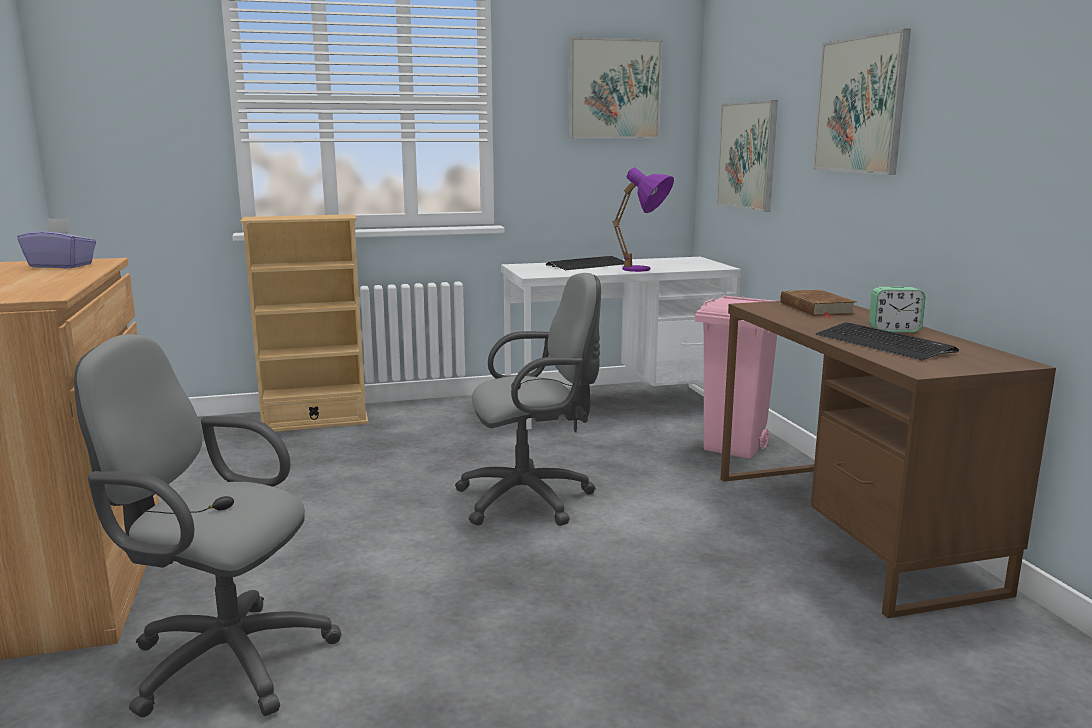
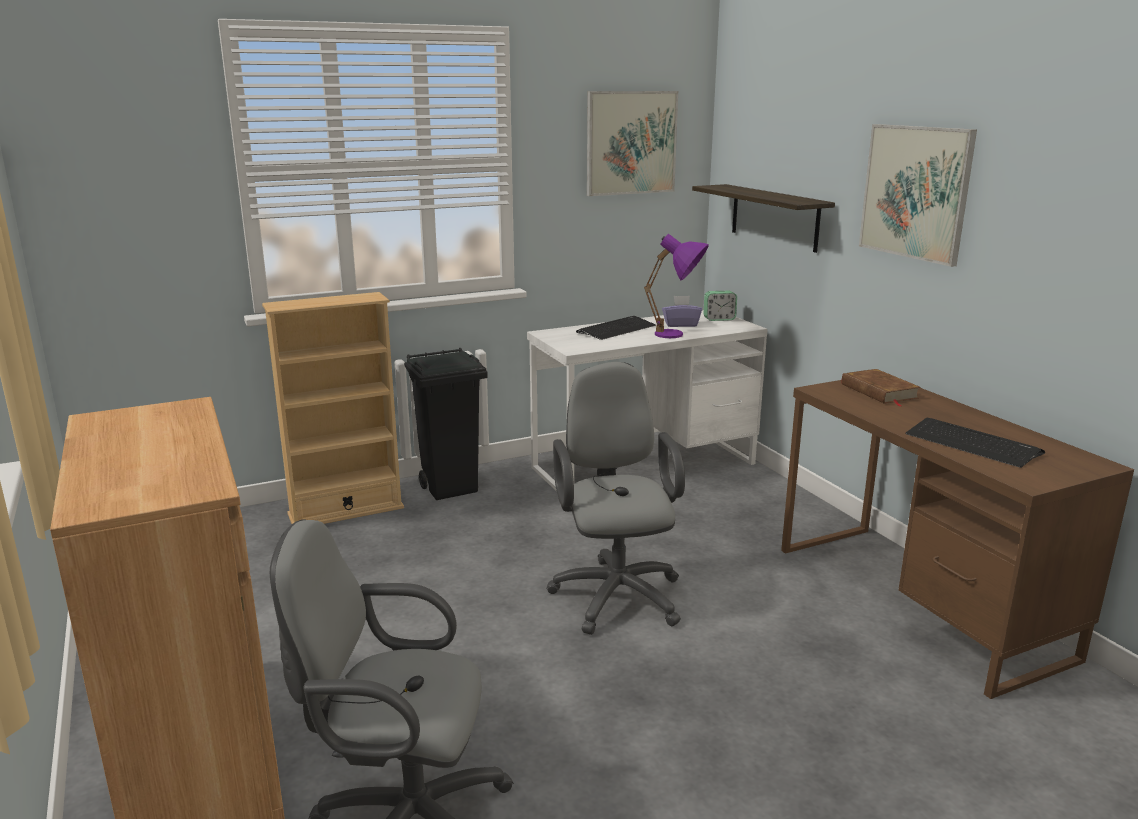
camera: 10 degrees left, 5 degrees up
purple tissue box [17,218,96,268] -> purple tissue box moved to [662,296,702,327]
grey office chair [455,273,601,526] -> grey office chair turned 75 degrees counterclockwise [547,362,685,635]
pink trash can [695,294,777,459] -> none
picture [716,100,778,212] -> shelf [692,184,835,253]
alarm clock [869,286,926,332] -> alarm clock moved to [704,291,737,321]
none -> black trash can [404,348,488,500]

